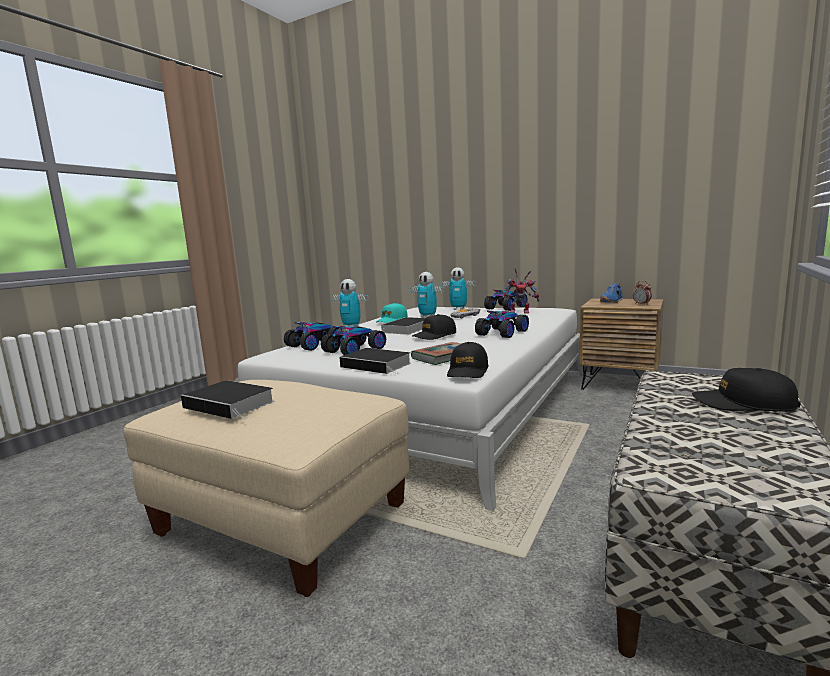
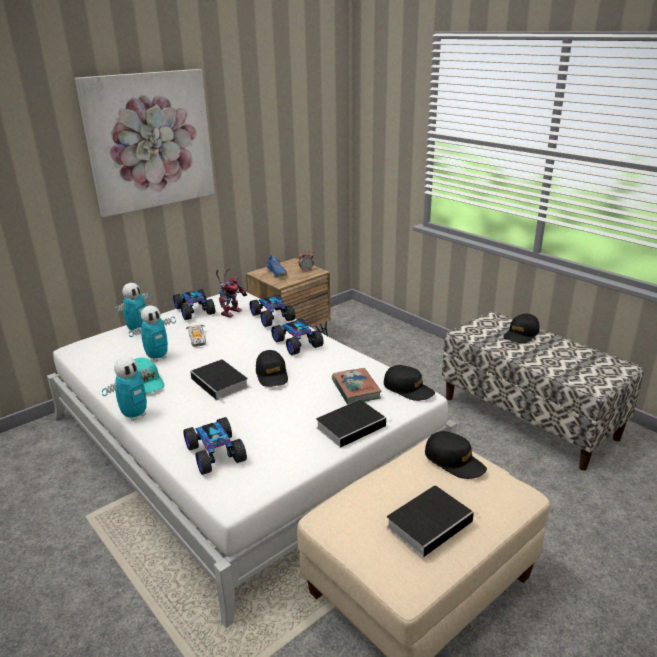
camera: 70 degrees left, 15 degrees up
toy car [321,326,386,355] -> toy car moved to [250,295,295,327]
none -> picture [74,69,215,217]
none -> black cap [425,431,487,479]

